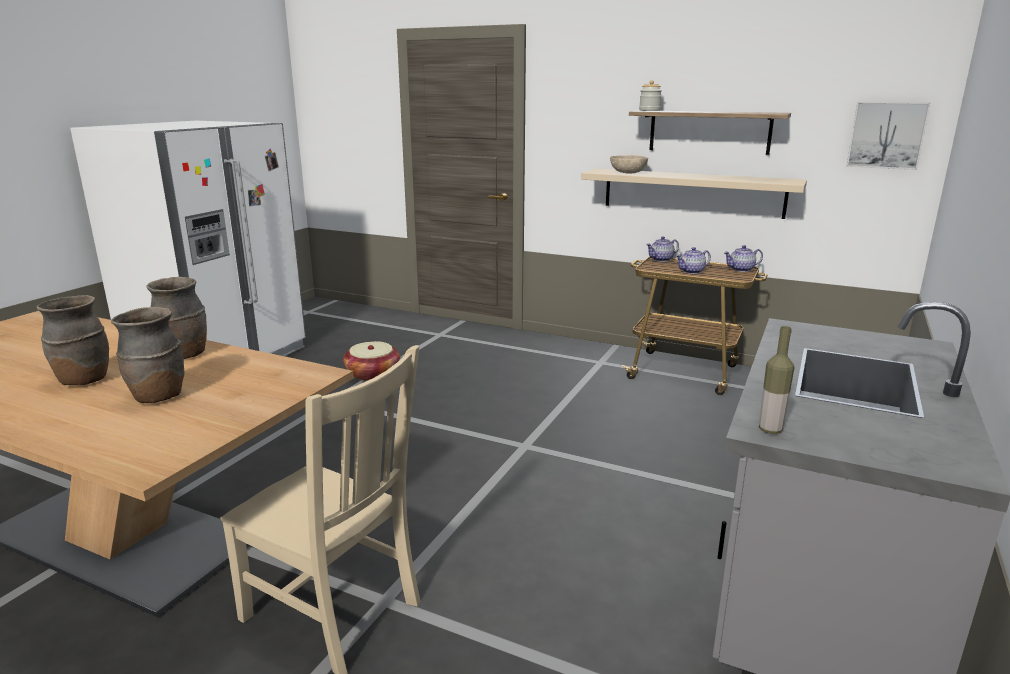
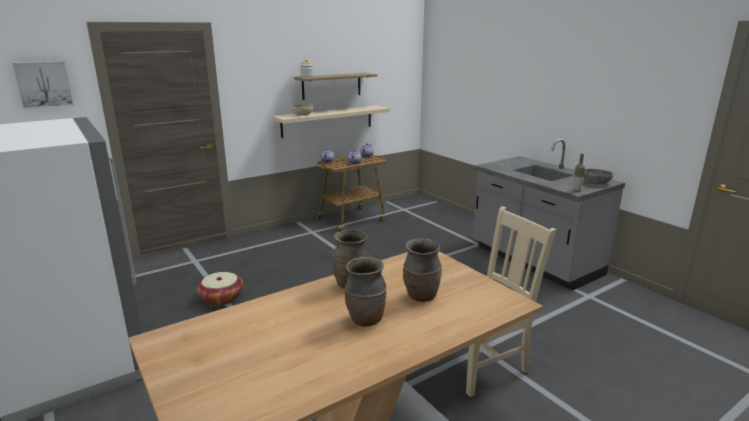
camera: 60 degrees left, 0 degrees up
picture [846,102,930,170] -> picture moved to [12,61,74,109]
none -> grey bowl [583,169,613,185]

